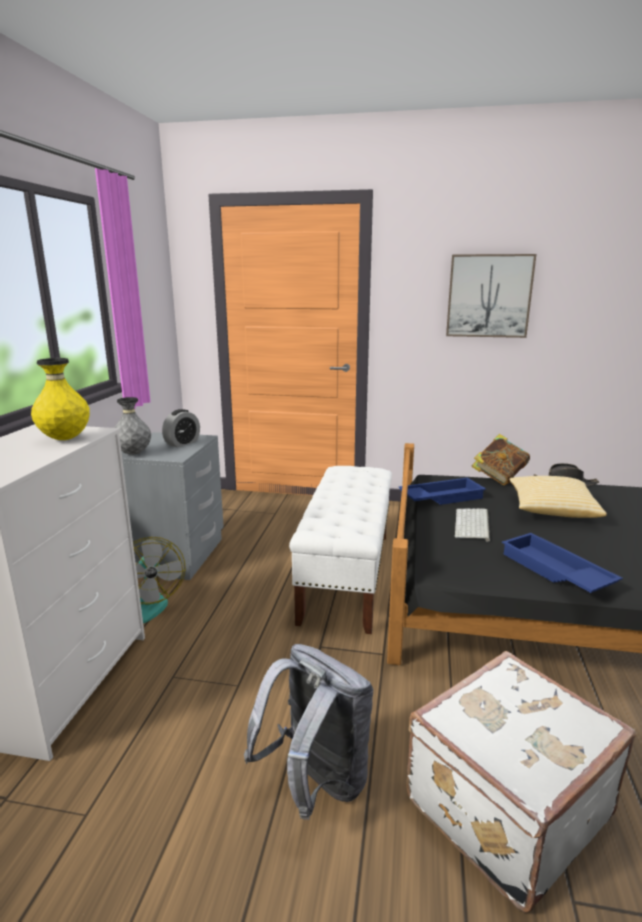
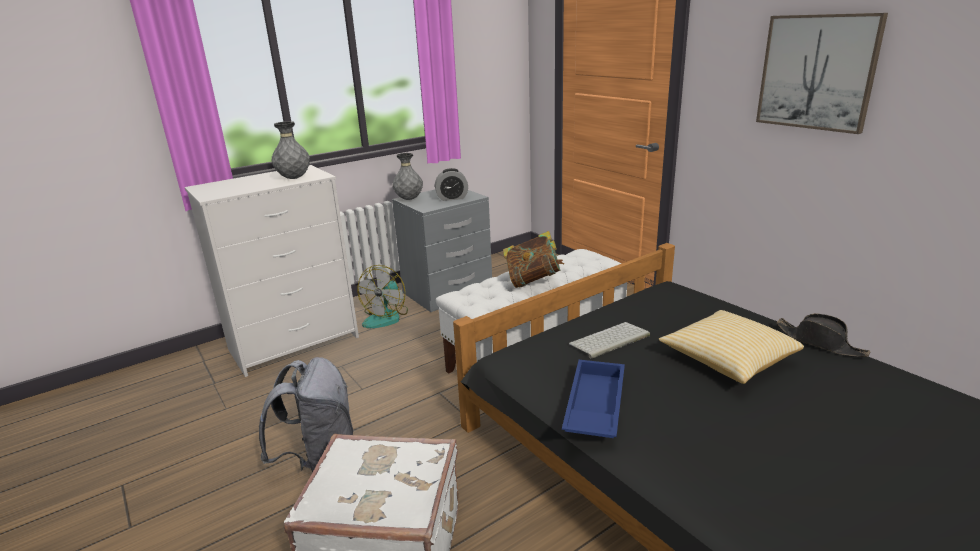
camera: 45 degrees right, 5 degrees up
yellow vase [31,358,90,440] -> grey vase [271,121,310,179]
blue tray [398,478,486,505] -> none
book [471,434,530,485] -> book moved to [503,231,564,288]

